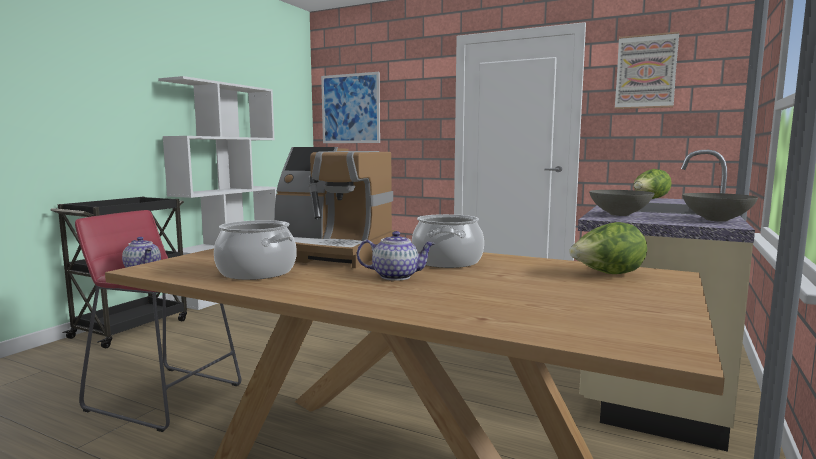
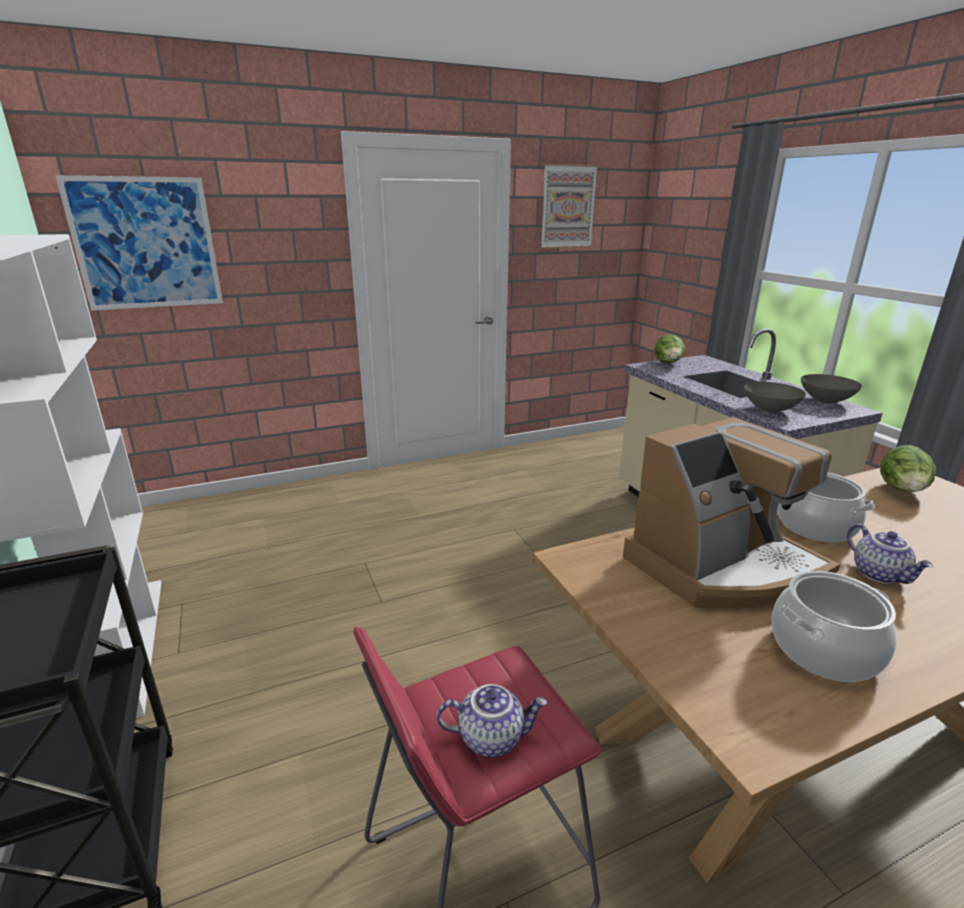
camera: 50 degrees left, 15 degrees up
teapot [357,231,435,281] -> teapot turned 120 degrees clockwise [847,524,933,584]

